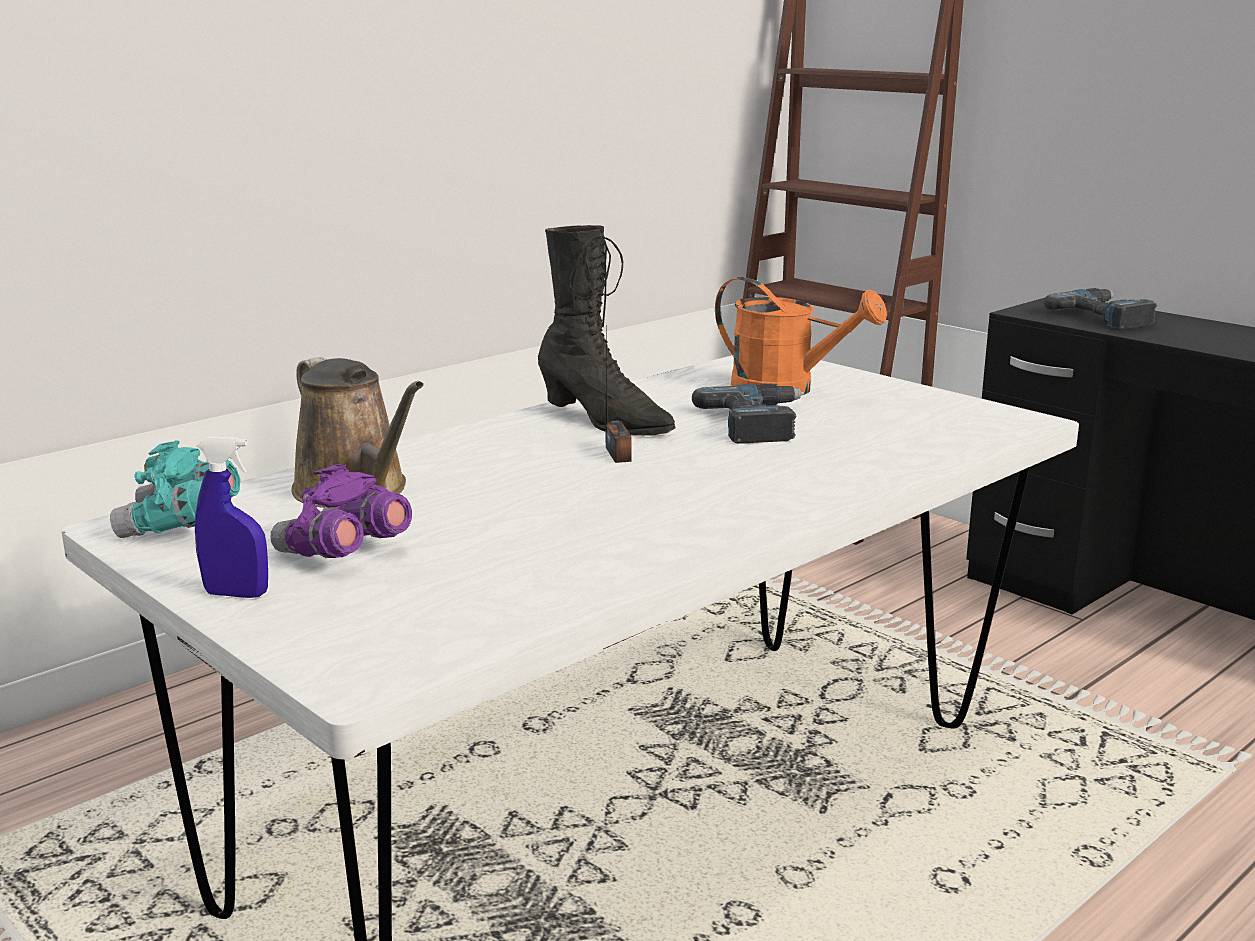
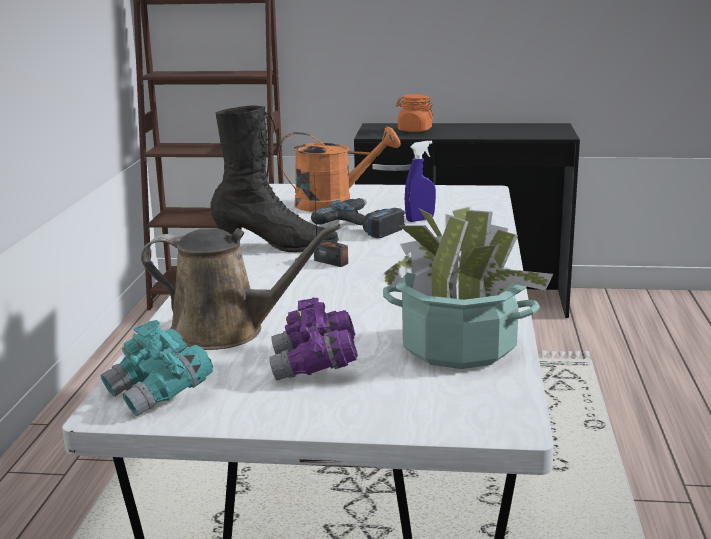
camera: 40 degrees left, 0 degrees up
blue spray bottle [195,436,268,598] -> blue spray bottle moved to [405,140,436,222]
power drill [1043,288,1157,330] -> orange jar [396,94,434,132]
none -> potted plant [377,206,553,369]

